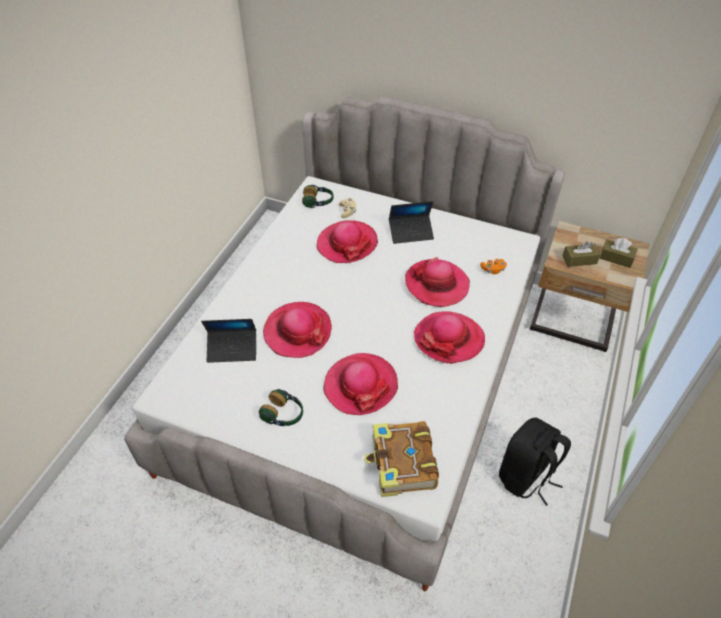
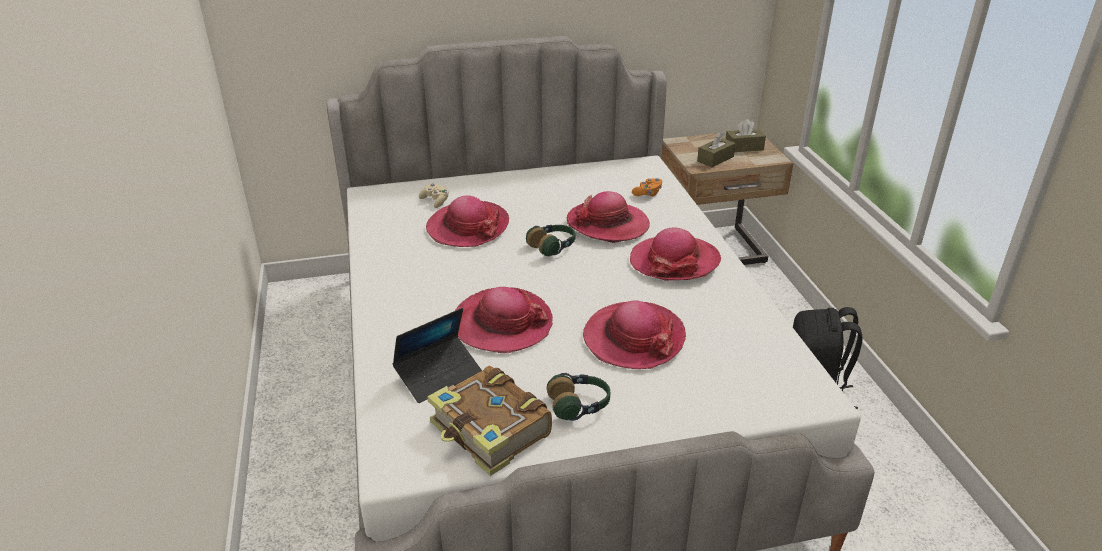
camera: 35 degrees left, 15 degrees down
headphones [302,185,334,208] -> headphones moved to [526,225,575,256]
book [364,421,439,497] -> book moved to [427,366,552,476]
laptop [389,201,434,244] -> none

